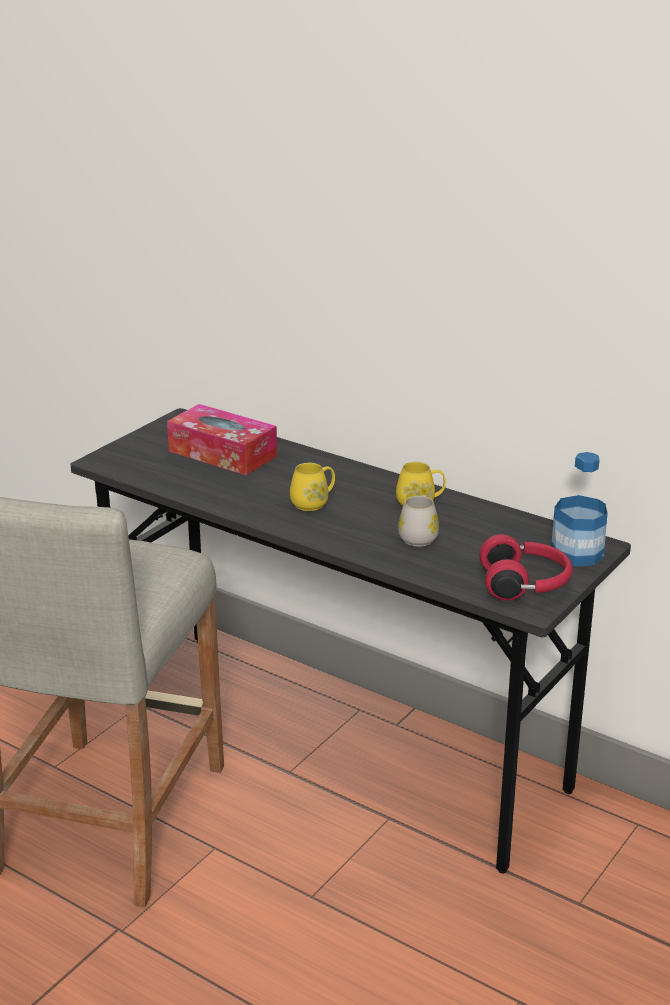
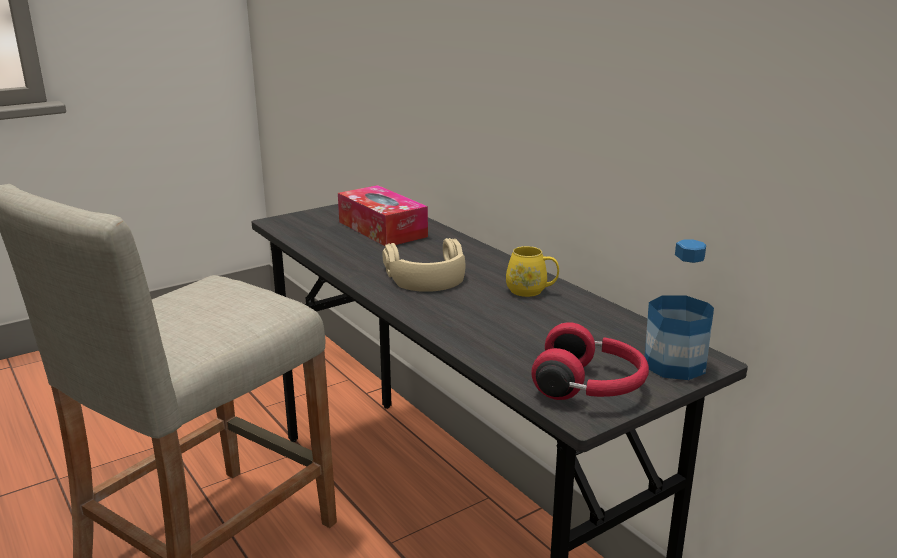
camera: 20 degrees right, 5 degrees down
yellow mug [290,463,335,511] -> beige headphones [382,238,465,292]
white mug [398,495,439,547] -> none

